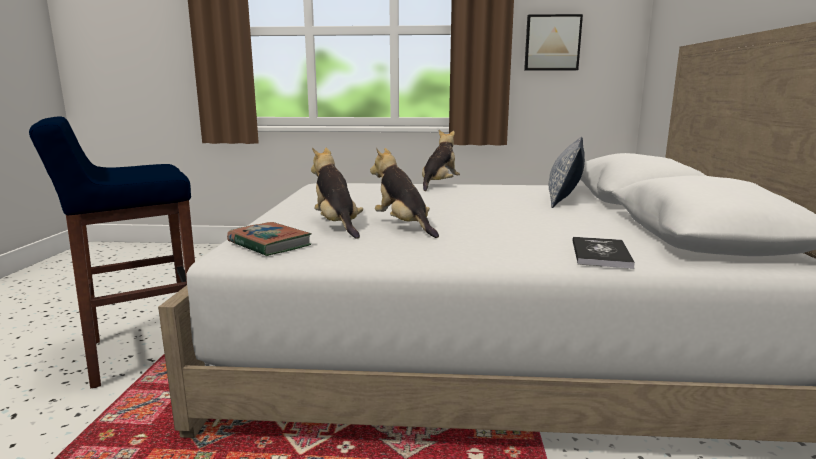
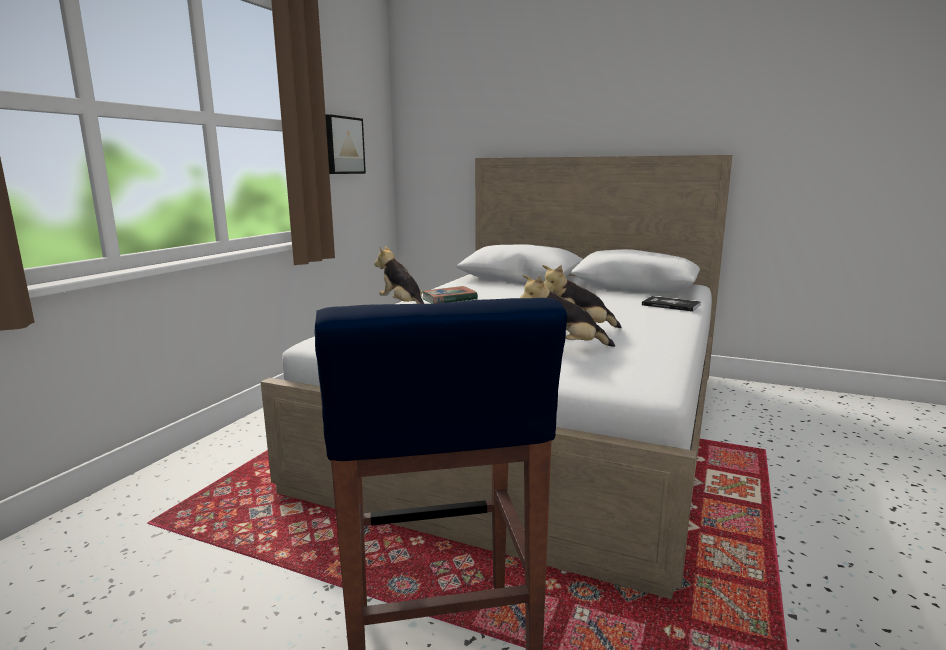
camera: 70 degrees left, 0 degrees up
book [227,222,312,256] -> book moved to [422,286,478,304]
pillow [549,137,585,208] -> none

